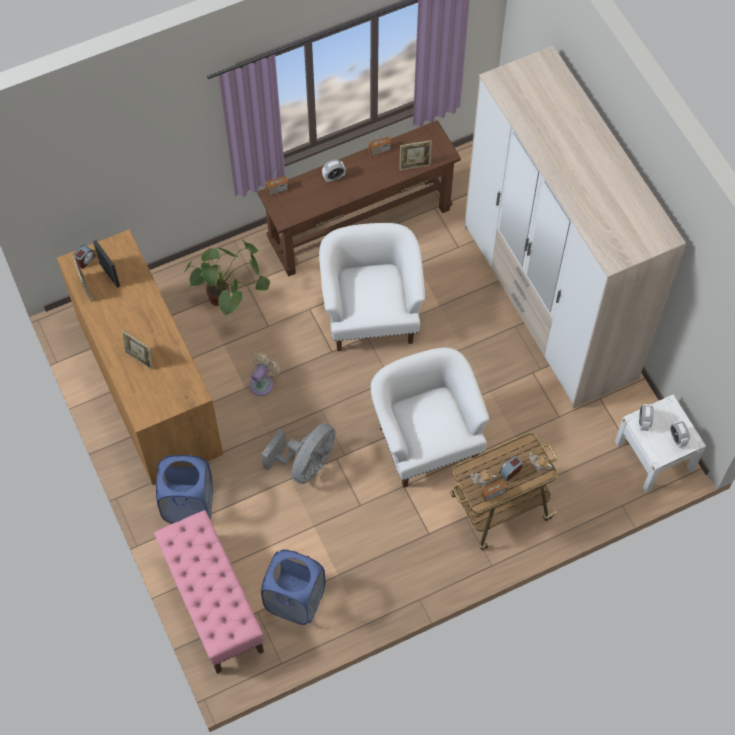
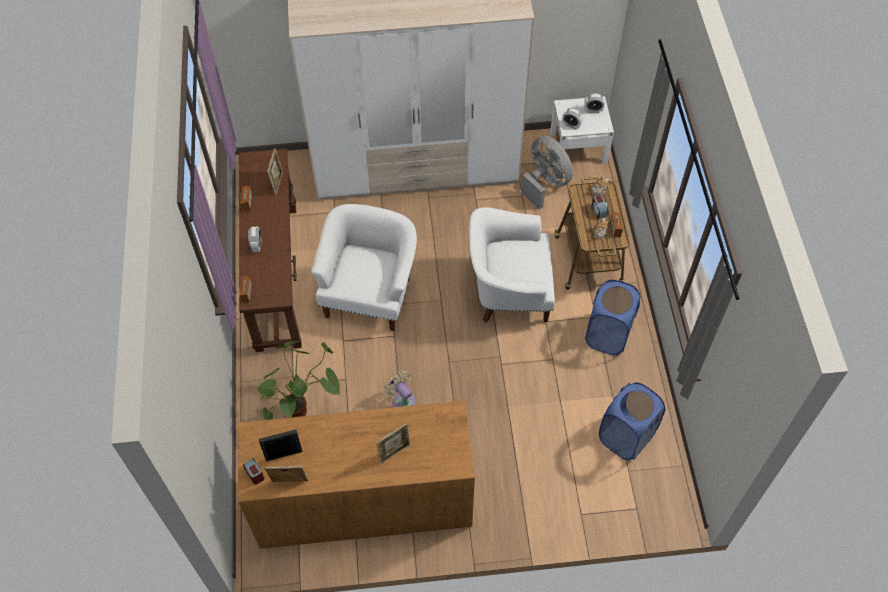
camera: 70 degrees left, 5 degrees down
pink bench [154,510,264,674] -> none
blue laundry basket [156,455,213,524] -> blue laundry basket moved to [585,280,641,355]
grey fan [261,423,336,484] -> grey fan moved to [522,136,573,209]
white armchair [319,223,425,351] -> white armchair turned 90 degrees clockwise [311,204,417,331]

